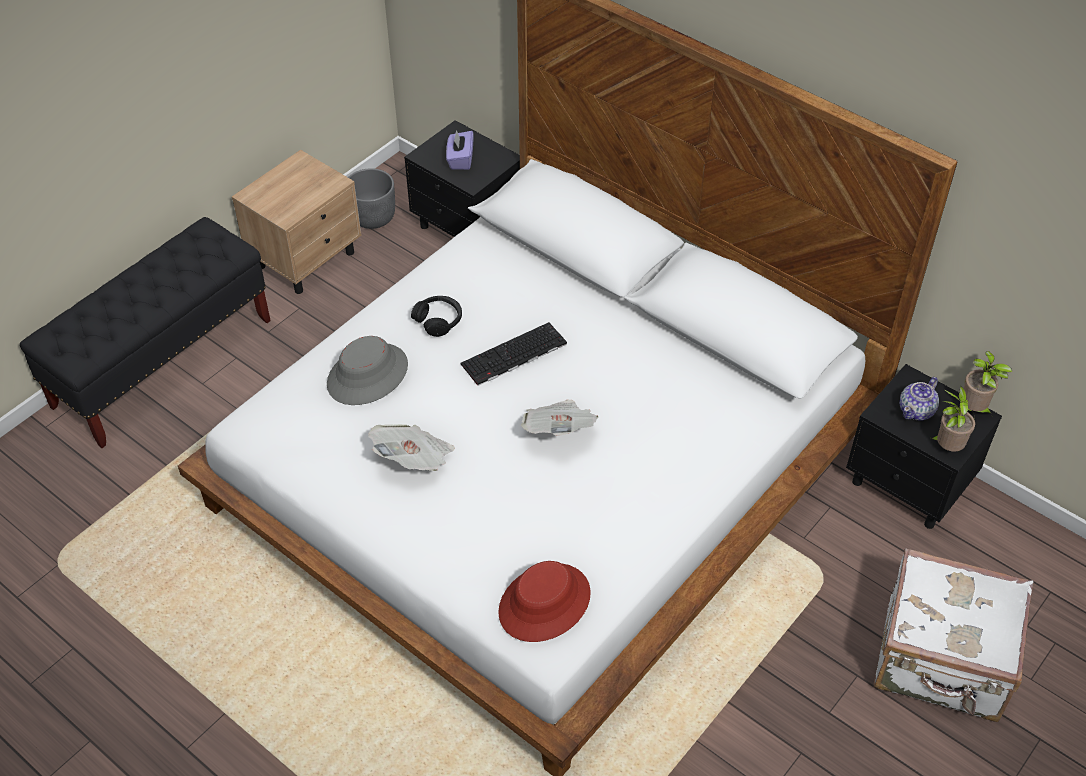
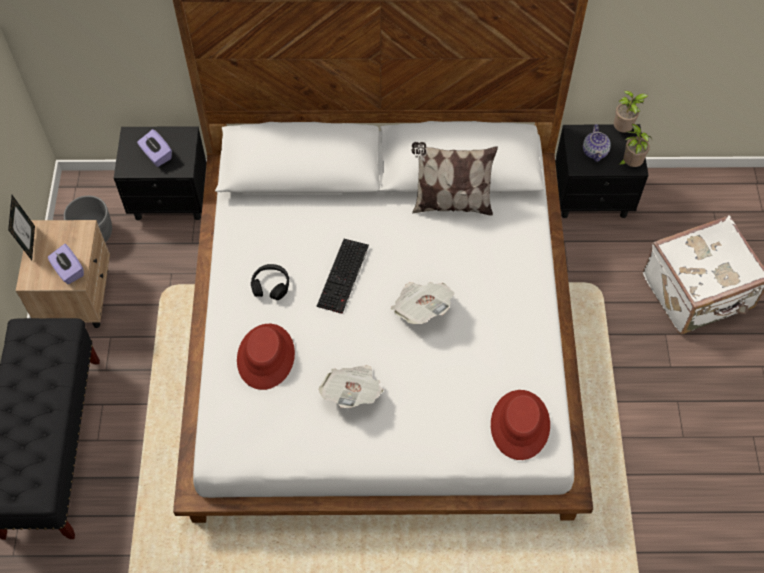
camera: 40 degrees left, 10 degrees up
grey hat [327,336,408,405] -> red hat [237,324,295,390]
none -> picture frame [8,195,35,260]
none -> purple tissue box [48,244,84,284]
none -> pillow [412,142,498,216]

